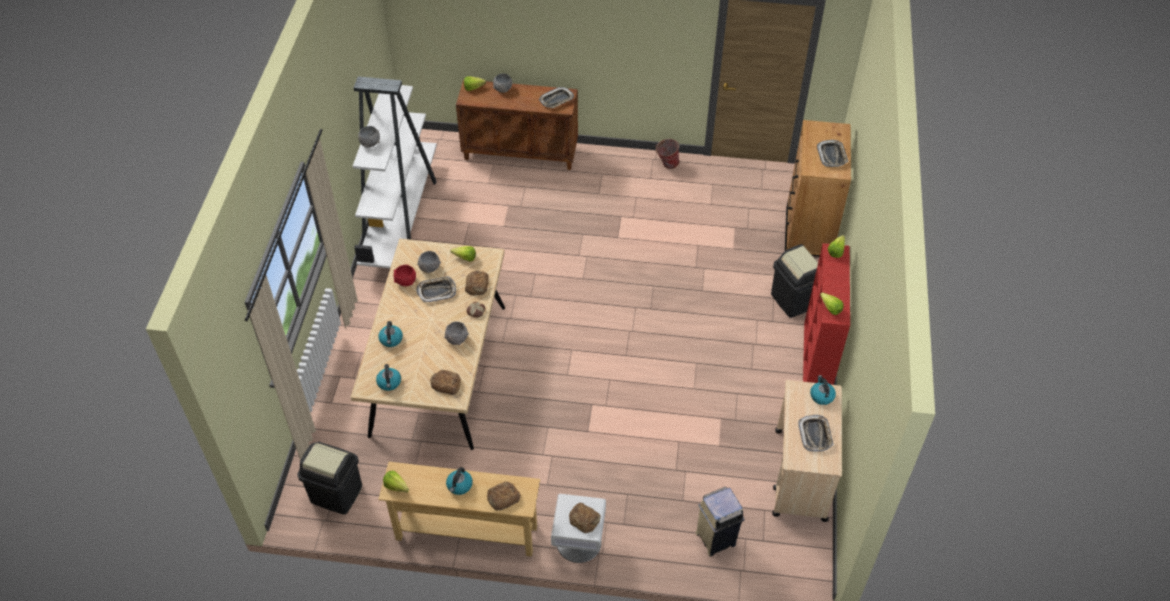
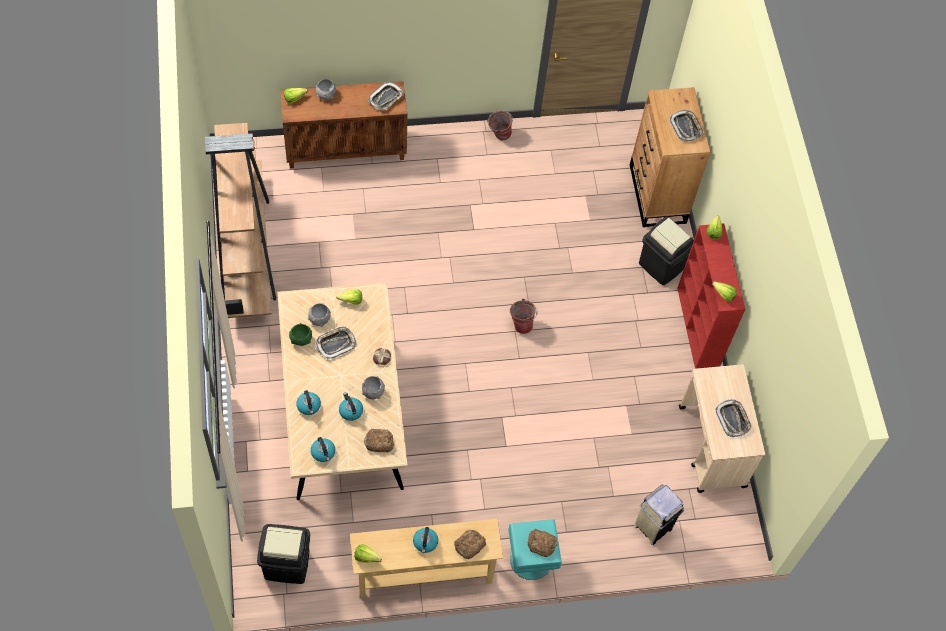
camera: 20 degrees left, 10 degrees up
white bookcase [353,76,437,268] -> brown bookcase [205,123,276,318]
grey bowl [358,126,380,148] -> none
red bowl [394,264,416,286] -> green bowl [289,323,312,346]
bread [465,271,489,295] -> none
white nightstand [551,494,606,563] -> turquoise nightstand [508,519,562,580]
kettle [810,375,836,405] -> kettle moved to [339,392,363,421]
none -> bucket [510,299,538,334]

